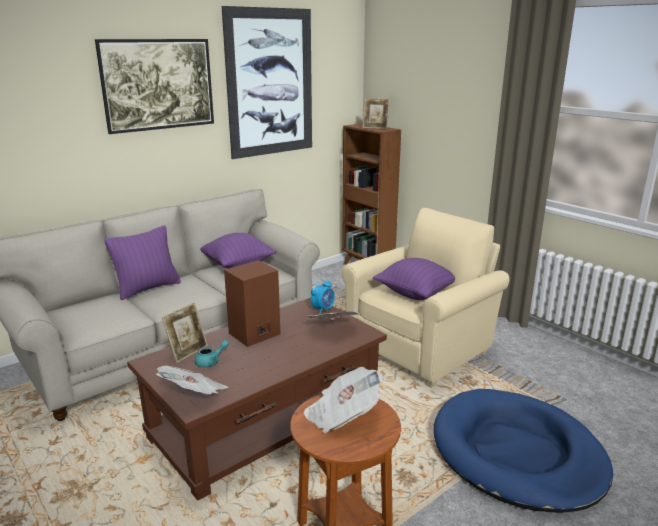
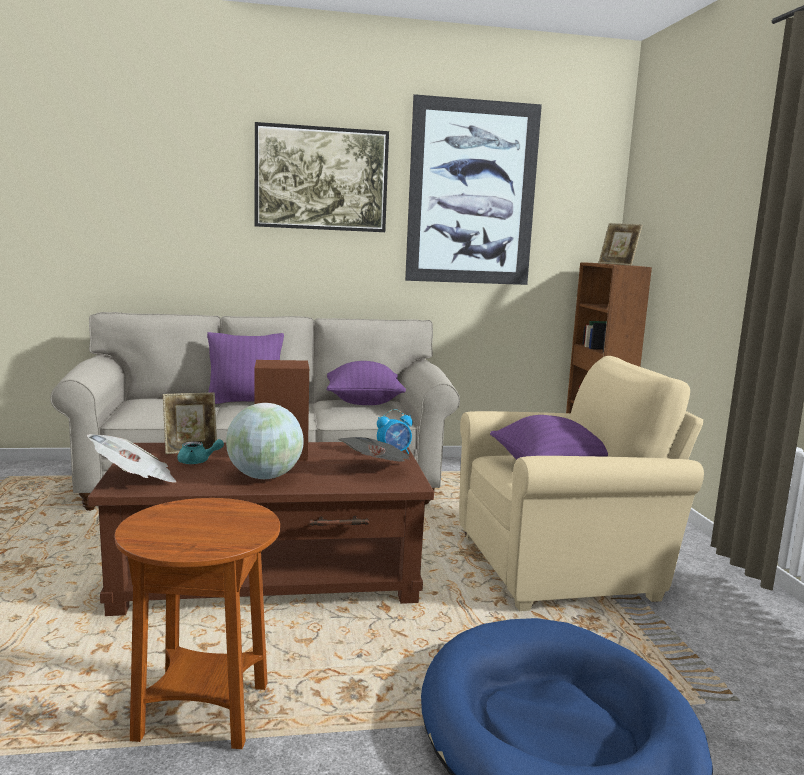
camera: 30 degrees right, 10 degrees down
newspaper [304,367,383,433] -> none
none -> globe [226,403,304,479]

